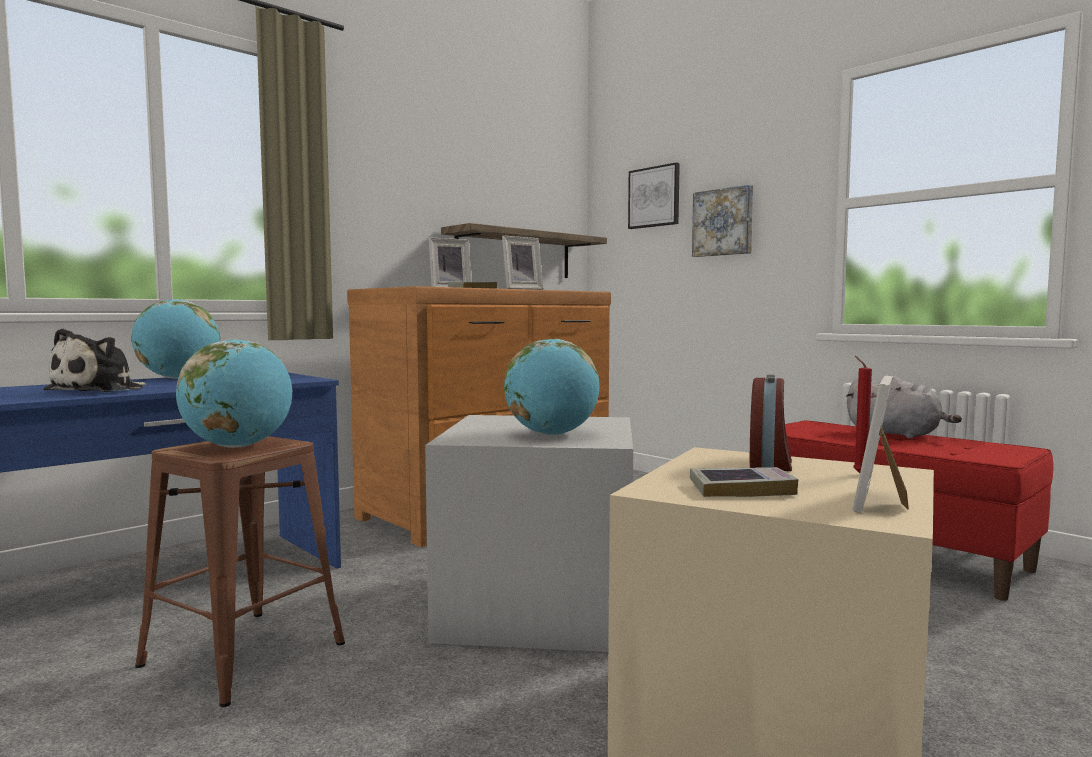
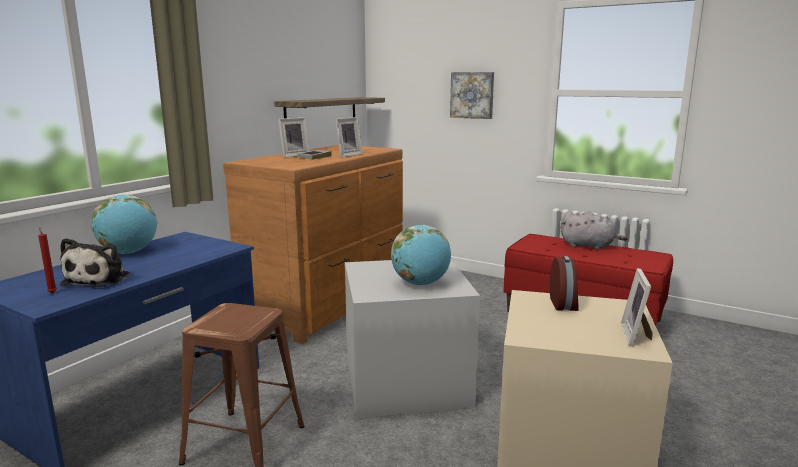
camera: 15 degrees left, 10 degrees up
globe [176,339,292,448] -> none
picture [628,162,680,229] -> none
book [690,467,799,497] -> none
red candle [853,356,872,473] -> red candle moved to [38,227,57,293]

